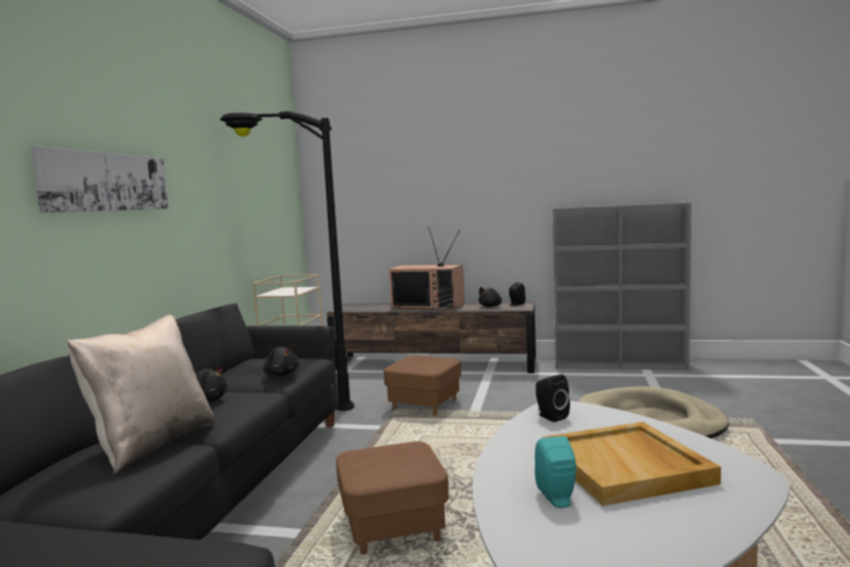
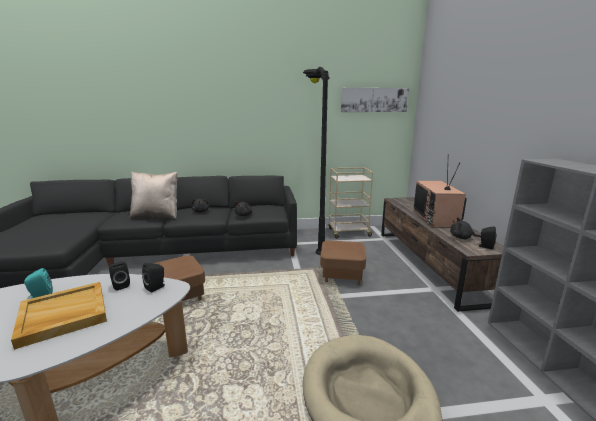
camera: 70 degrees right, 10 degrees up
picture [31,146,169,213] -> picture moved to [341,88,409,112]
none -> black speaker [109,262,130,291]

